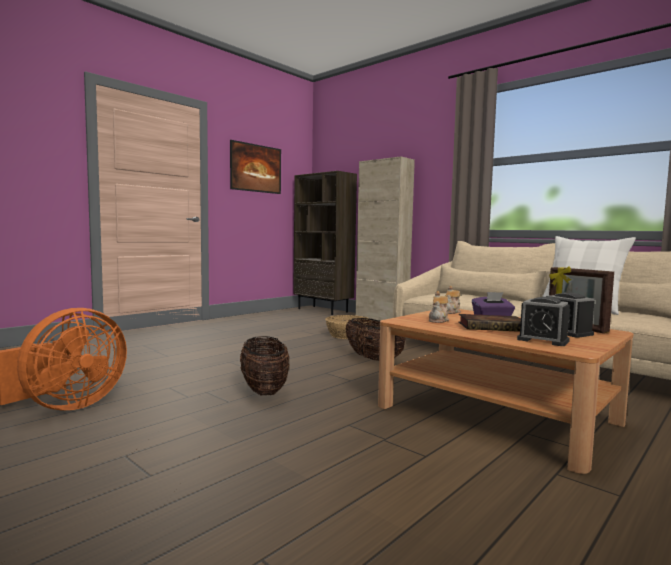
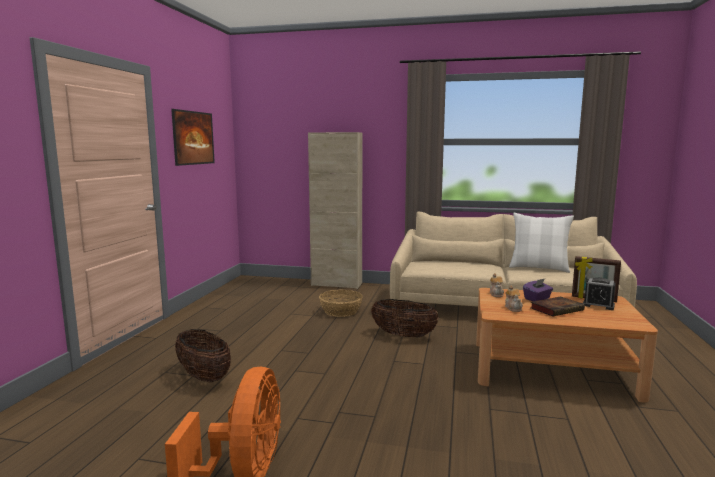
camera: 30 degrees left, 5 degrees up
basket [240,336,289,395] -> basket moved to [175,329,231,383]
brown bookcase [293,171,357,315] -> none
alarm clock [517,297,570,346] -> none

